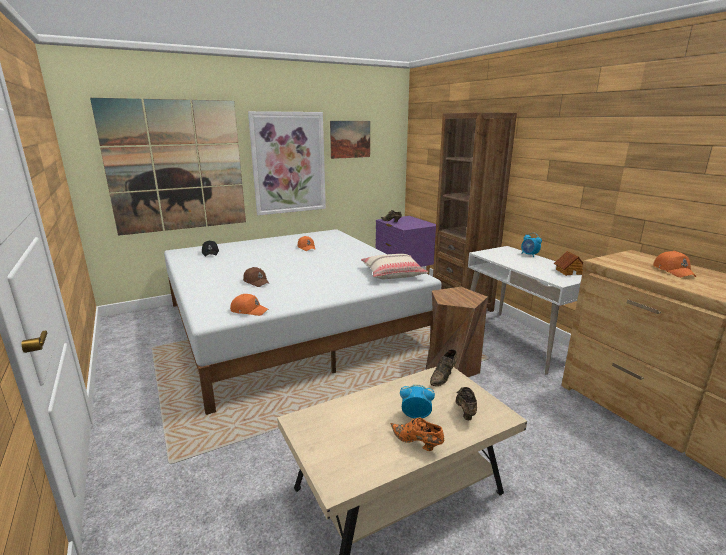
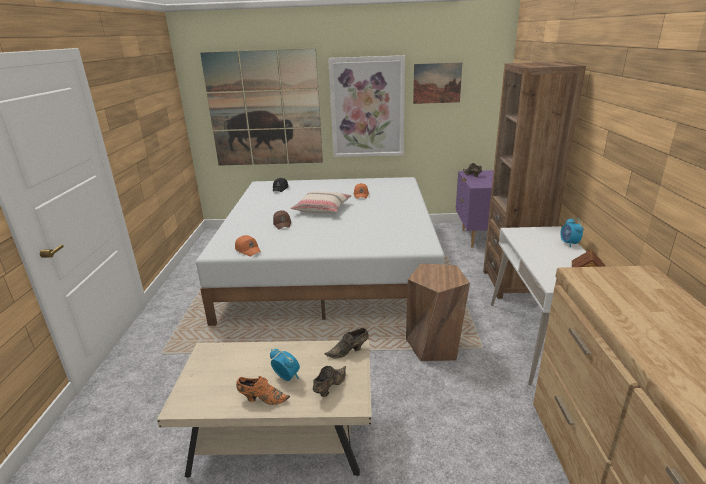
camera: 30 degrees right, 5 degrees up
beige pillow [361,254,429,279] -> beige pillow moved to [291,191,351,214]
orange shoe [390,418,444,451] -> orange shoe turned 120 degrees clockwise [236,376,290,405]
orange cap [653,251,696,277] -> none

